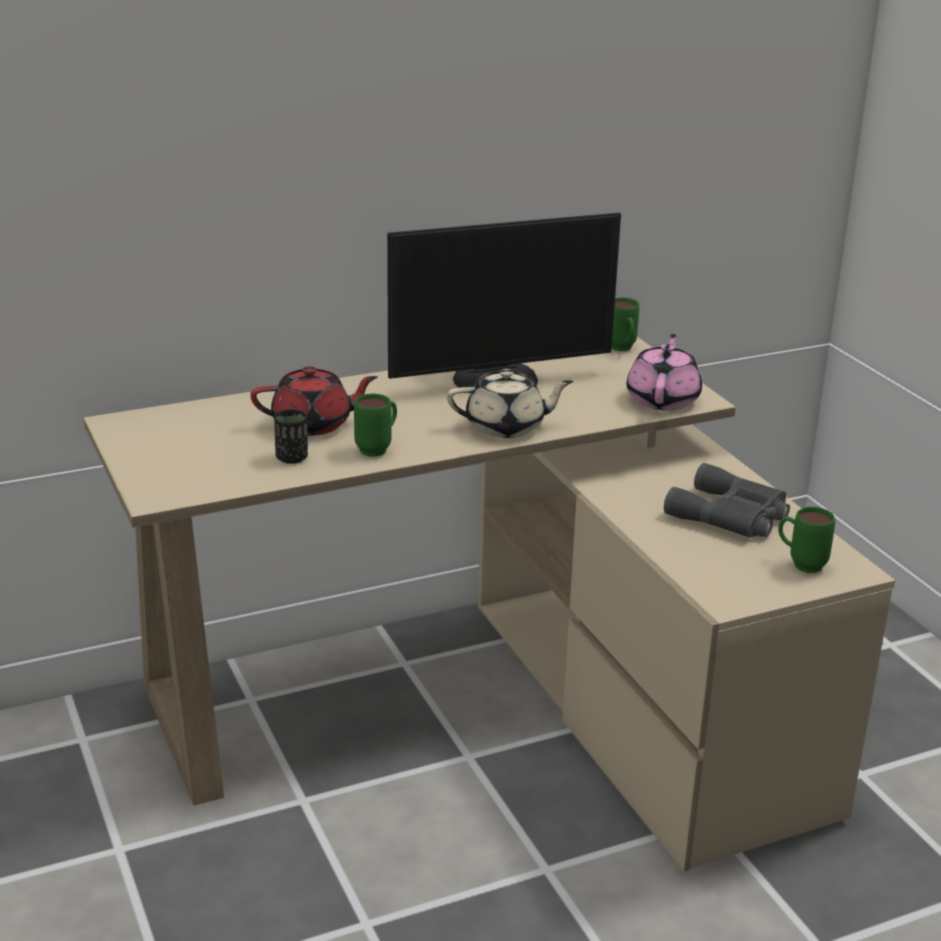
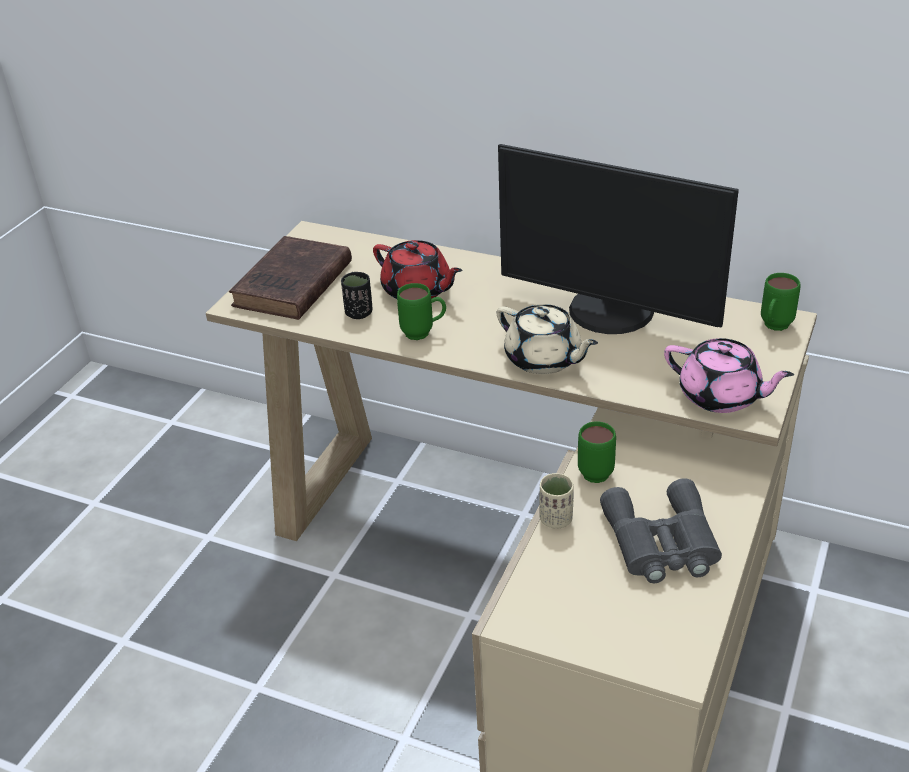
camera: 50 degrees right, 10 degrees up
pink teapot [627,334,702,410] -> pink teapot turned 60 degrees clockwise [664,338,794,413]
green mug [778,507,835,573] -> green mug moved to [578,421,616,483]
none -> brown book [229,236,352,320]
none -> beige cup [539,473,574,529]

